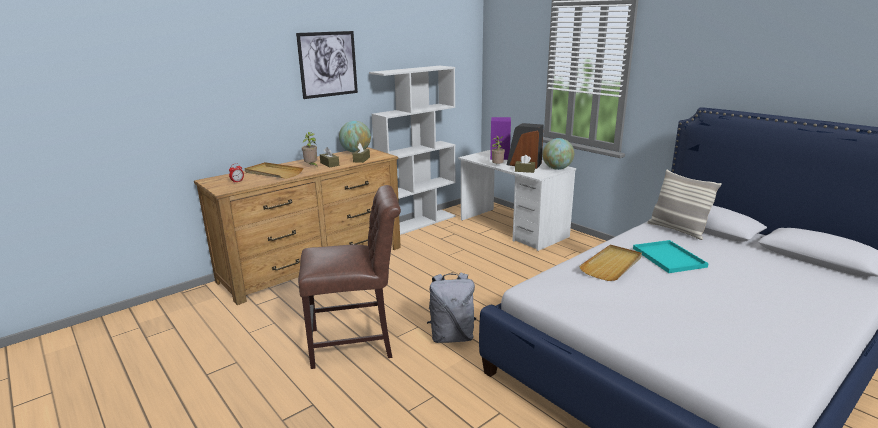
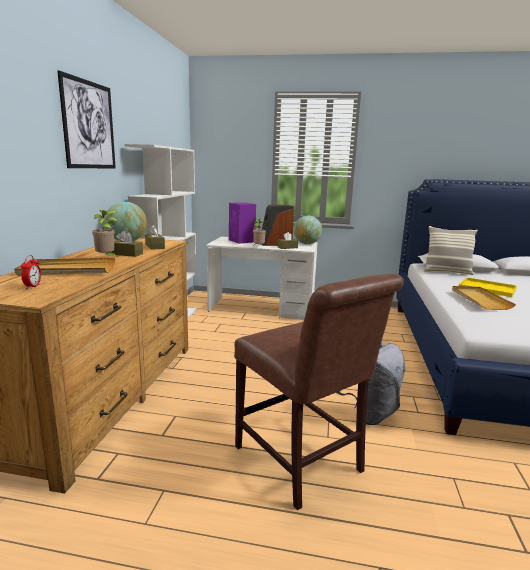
camera: 40 degrees left, 5 degrees down
brown chair [298,185,401,369] -> brown chair turned 105 degrees clockwise [234,274,404,510]
turquoise tray [633,240,709,273] -> yellow tray [459,277,517,297]

